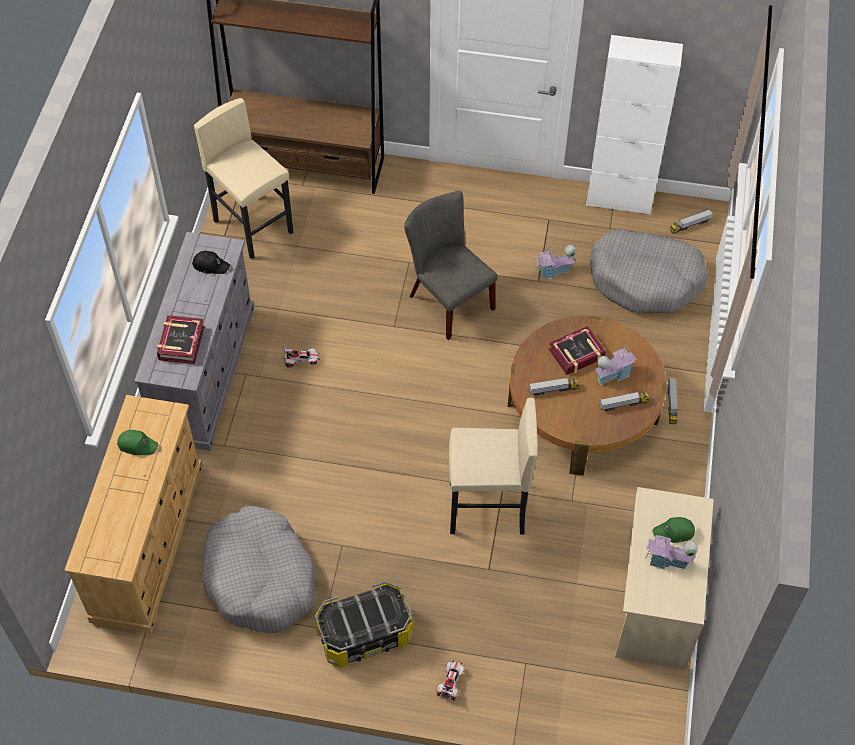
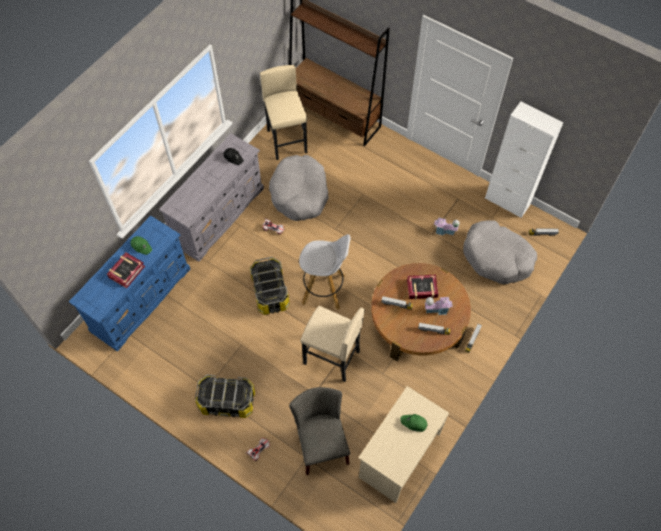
camera: 25 degrees right, 5 degrees up
beige dresser [64,395,203,633] -> blue dresser [69,216,191,352]
book [157,315,205,364] -> book moved to [107,252,145,288]
grey dog bed [202,506,315,633] -> grey dog bed moved to [269,155,329,221]
grey chair [404,191,498,340] -> grey chair moved to [289,387,350,475]
toy house [645,535,698,570] -> none
none -> storage box [250,257,290,315]
none -> white stool [299,234,351,310]

